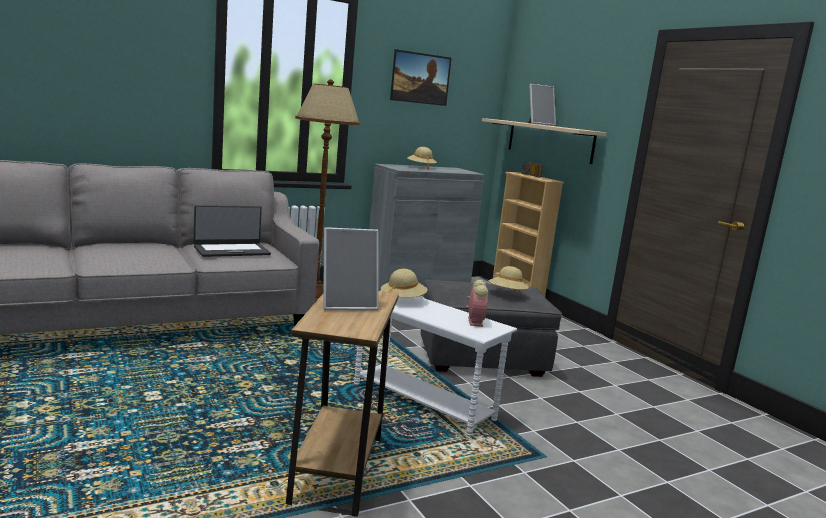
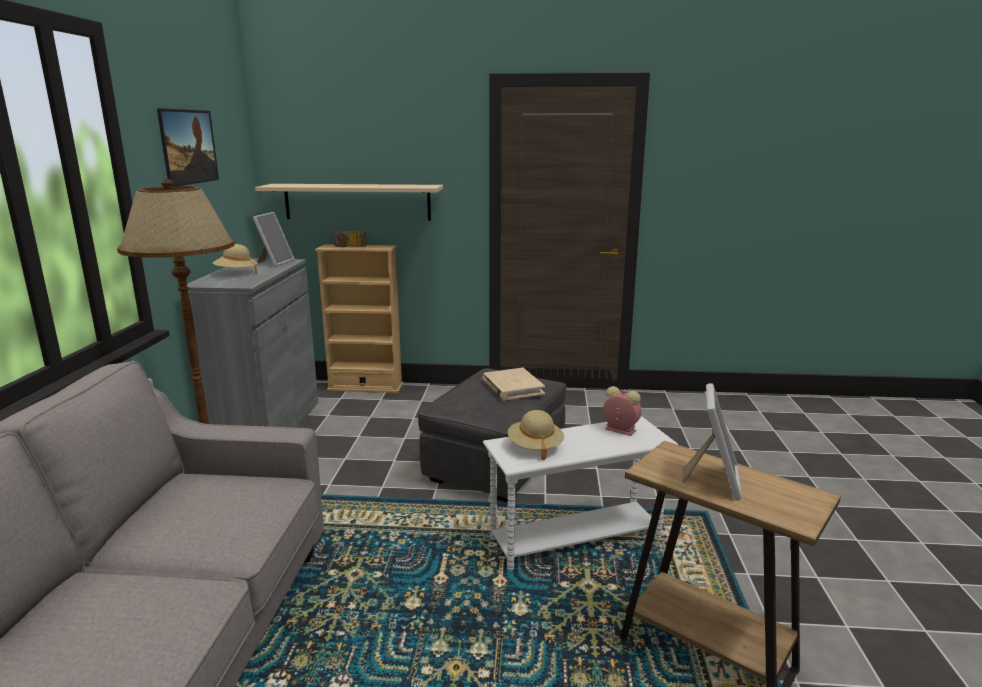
camera: 55 degrees left, 5 degrees up
laptop [193,205,271,257] -> none
beige hat [489,266,529,291] -> beige book [482,368,545,401]
picture frame [528,84,556,126] -> picture frame moved to [253,212,294,267]

